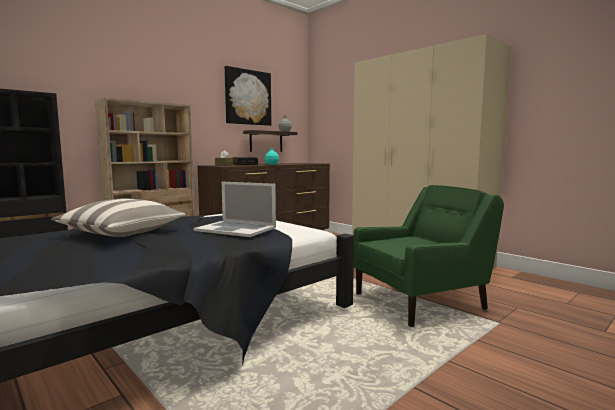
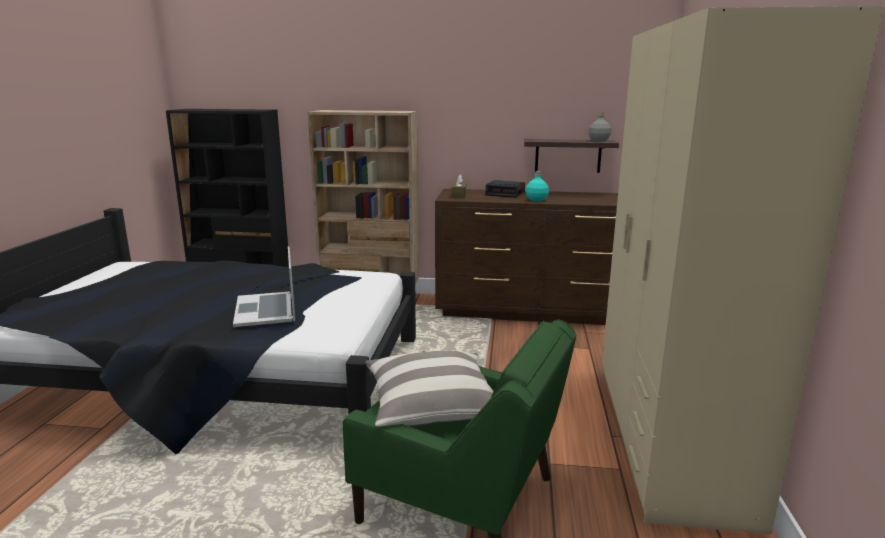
camera: 50 degrees right, 10 degrees up
pillow [51,198,186,237] -> pillow moved to [365,350,494,427]
picture [225,66,271,126] -> none

